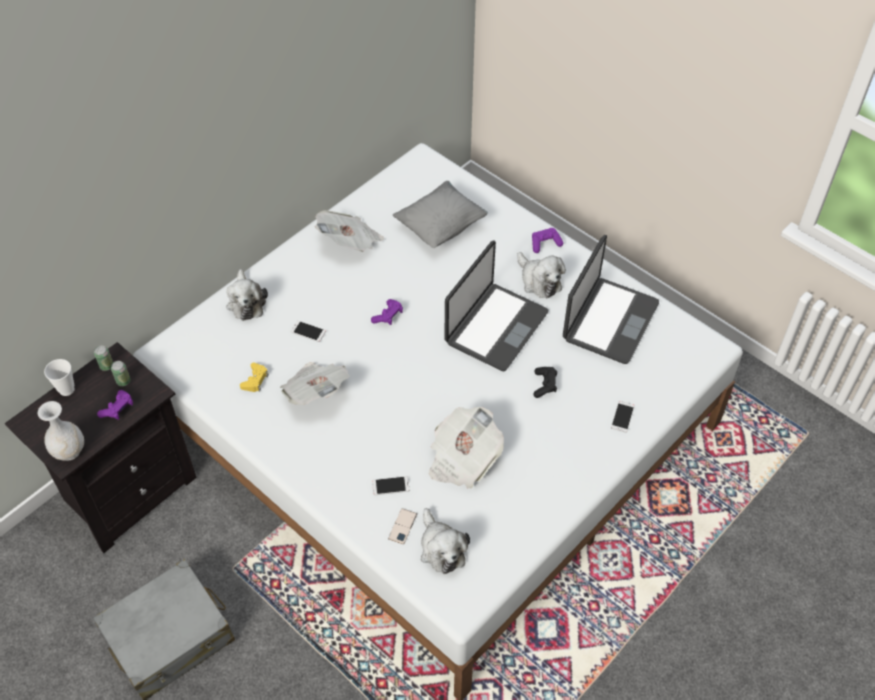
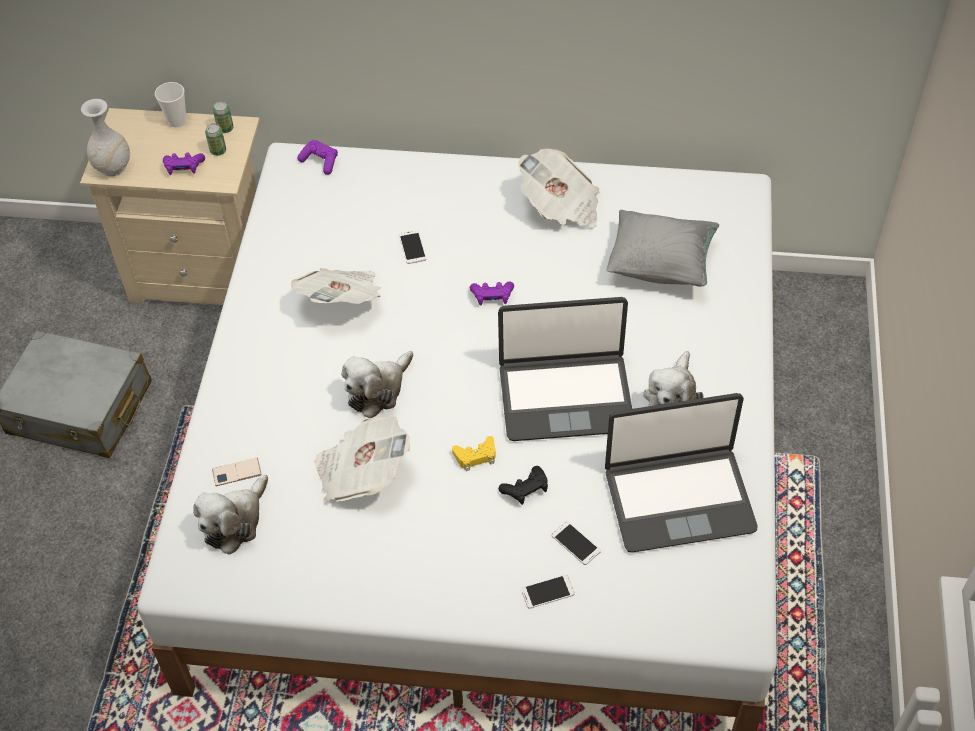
camera: 55 degrees right, 0 degrees up
black nightstand [5,342,197,553] -> beige nightstand [80,108,260,305]
plush toy [226,269,268,321] -> plush toy moved to [342,351,413,418]
yellow game controller [240,363,269,392] -> yellow game controller moved to [452,436,496,471]
phone [372,476,409,495] -> phone moved to [552,521,601,565]
purple game controller [532,228,563,253] -> purple game controller moved to [297,140,338,175]

